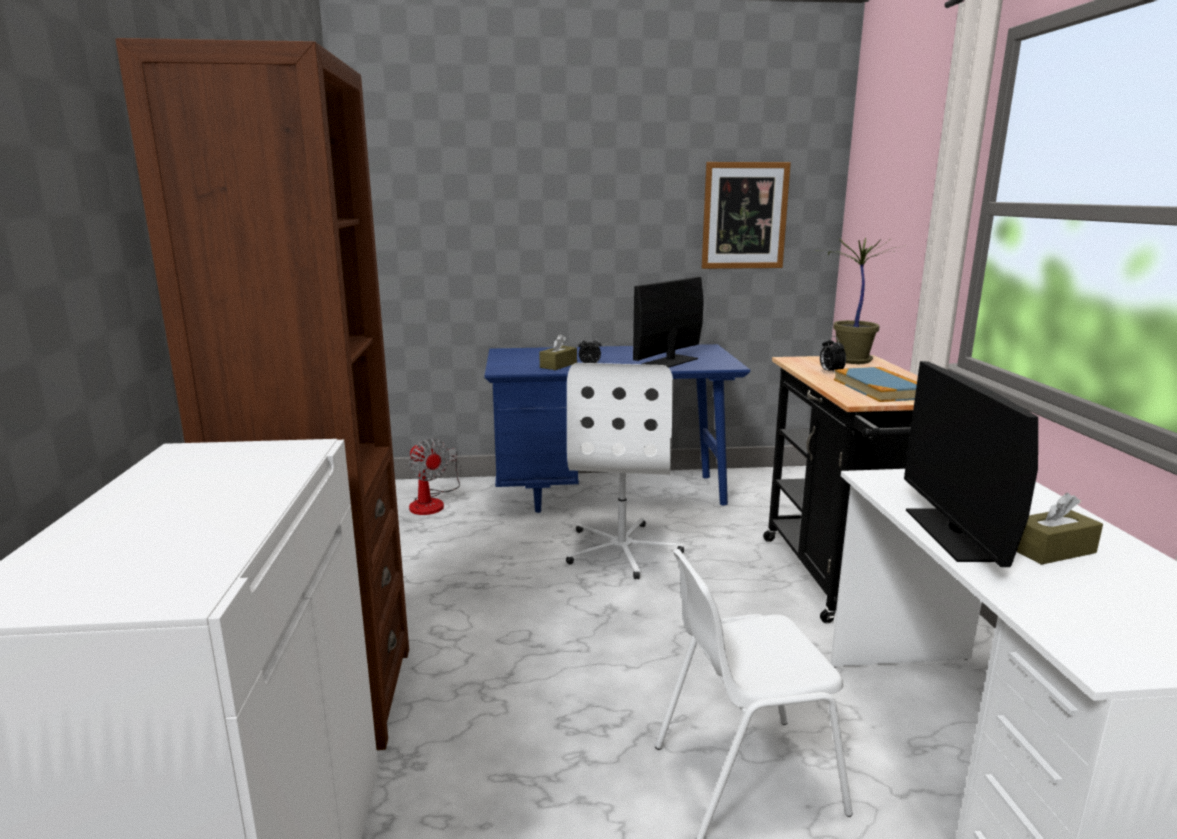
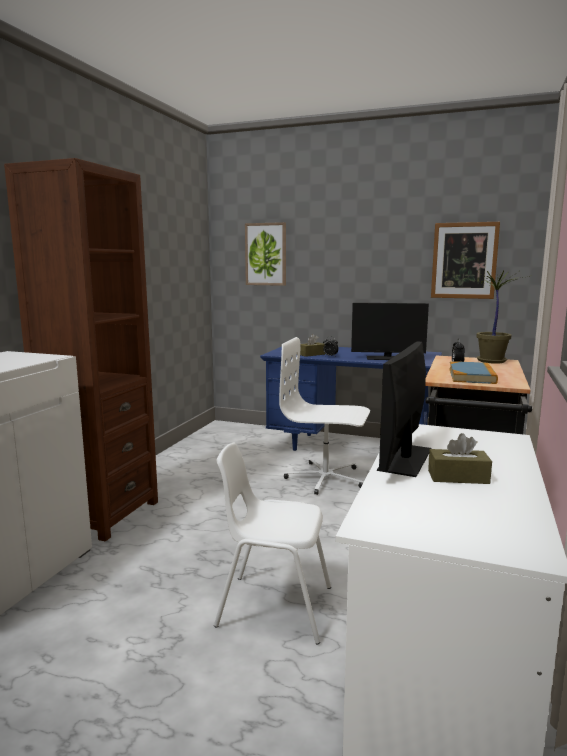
camera: 25 degrees right, 5 degrees down
fan [409,438,460,515] -> none
white office chair [566,363,684,580] -> white office chair turned 75 degrees clockwise [279,337,370,495]
monitor [633,277,704,368] -> monitor turned 150 degrees counterclockwise [351,303,429,360]
none -> picture [245,222,286,286]

